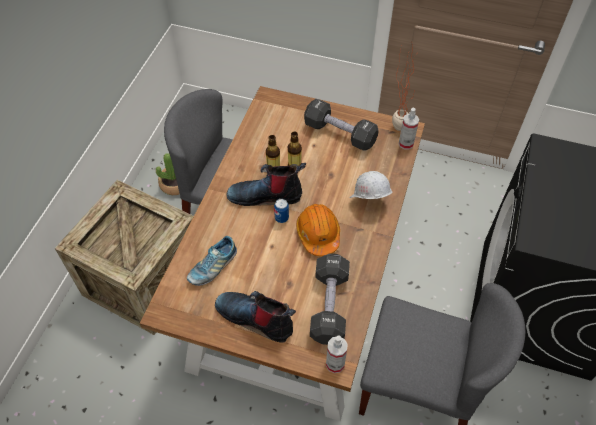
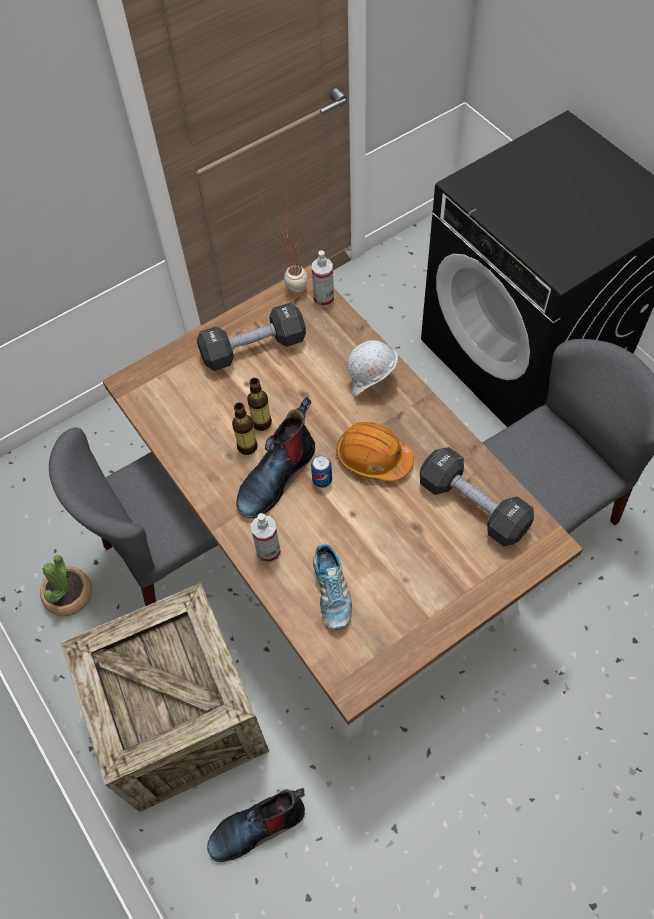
camera: 50 degrees left, 5 degrees up
boot [215,291,296,343] -> boot moved to [207,788,305,862]
spray bottle [326,335,348,373] -> spray bottle moved to [251,513,281,563]

